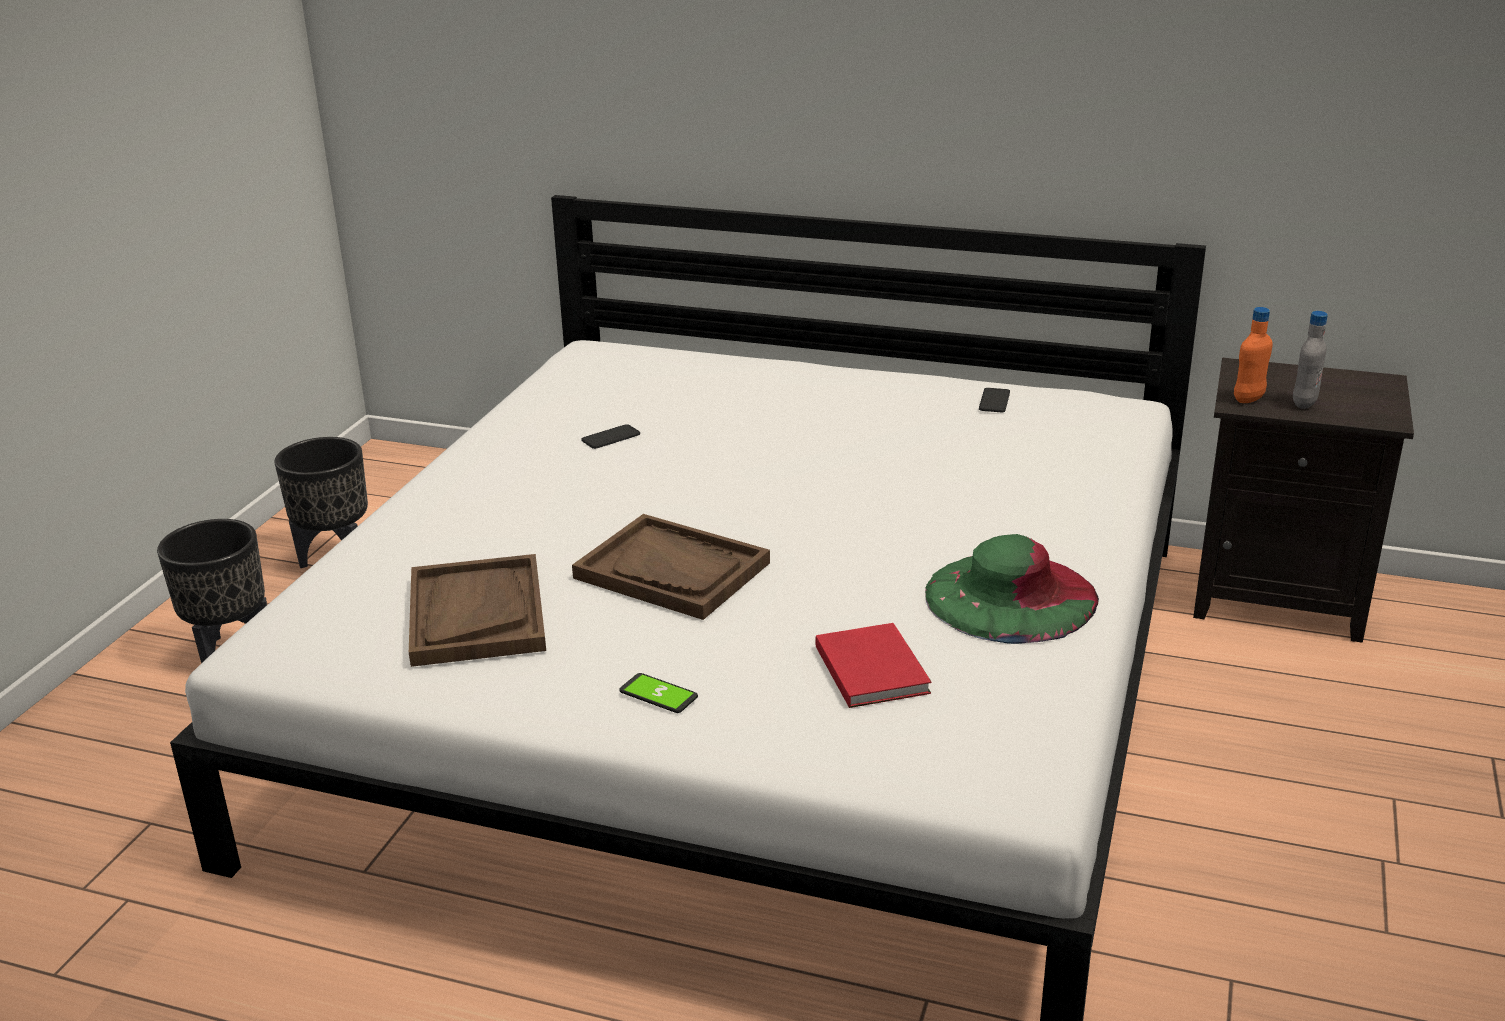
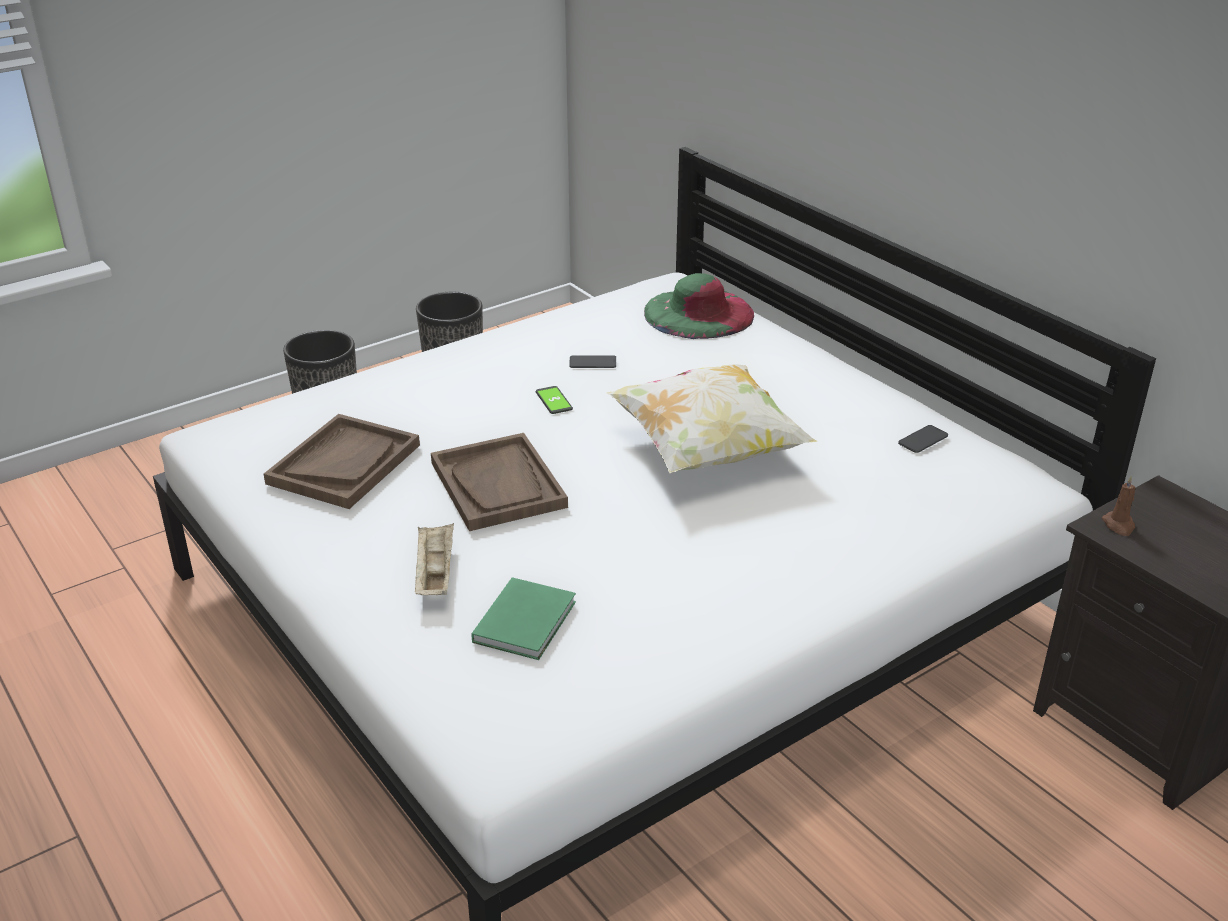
camera: 35 degrees right, 5 degrees up
phone [619,673,698,713] -> phone moved to [536,386,573,414]
red book [815,623,931,708] -> green book [472,577,576,660]
green hat [925,534,1099,644] -> green hat moved to [644,273,754,339]
orange bottle [1234,307,1273,403] -> brown candle [1102,476,1135,536]
grey bottle [1293,311,1328,409] -> none
none -> beige tray [415,523,454,595]
none -> pillow [607,364,818,473]

